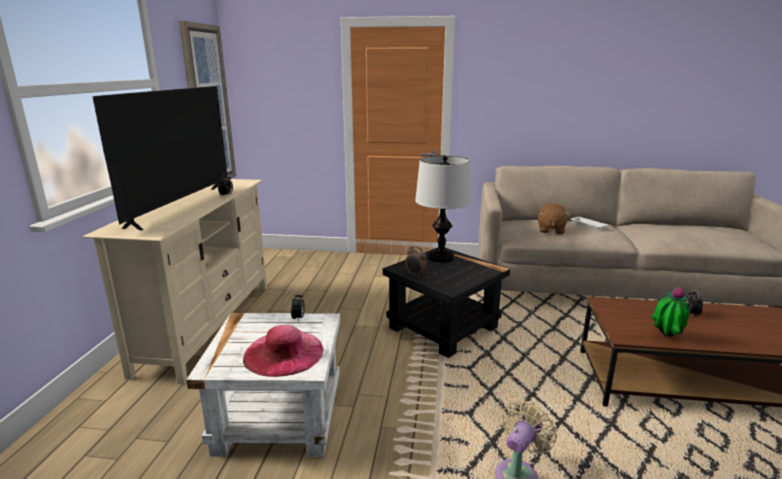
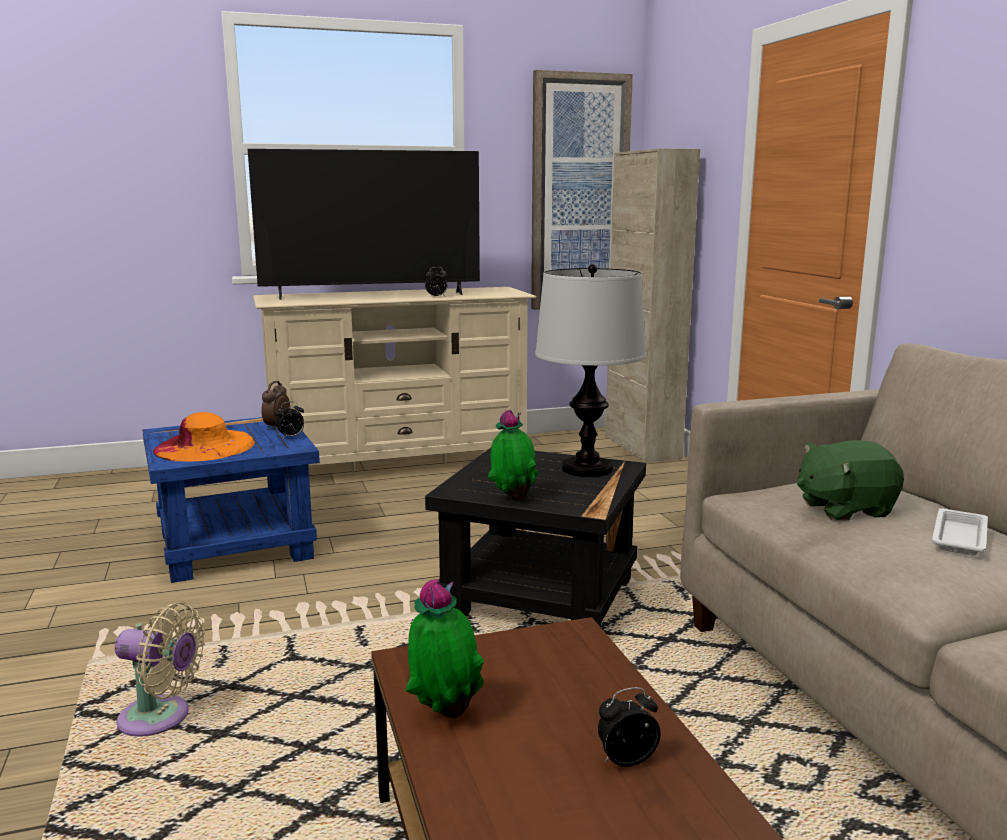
camera: 65 degrees right, 5 degrees down
white side table [186,313,340,457] -> blue side table [142,417,320,583]
pink hat [243,325,324,377] -> orange hat [153,412,255,462]
alarm clock [405,246,427,278] -> alarm clock moved to [261,381,290,430]
brown plush toy [538,203,570,234] -> green plush toy [797,440,904,521]
none -> potted plant [488,410,539,501]
none -> beige cabinet [605,148,700,463]

